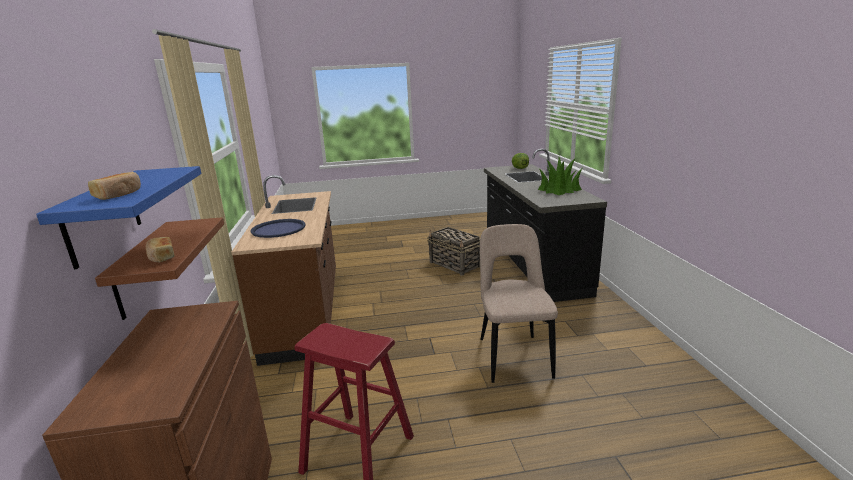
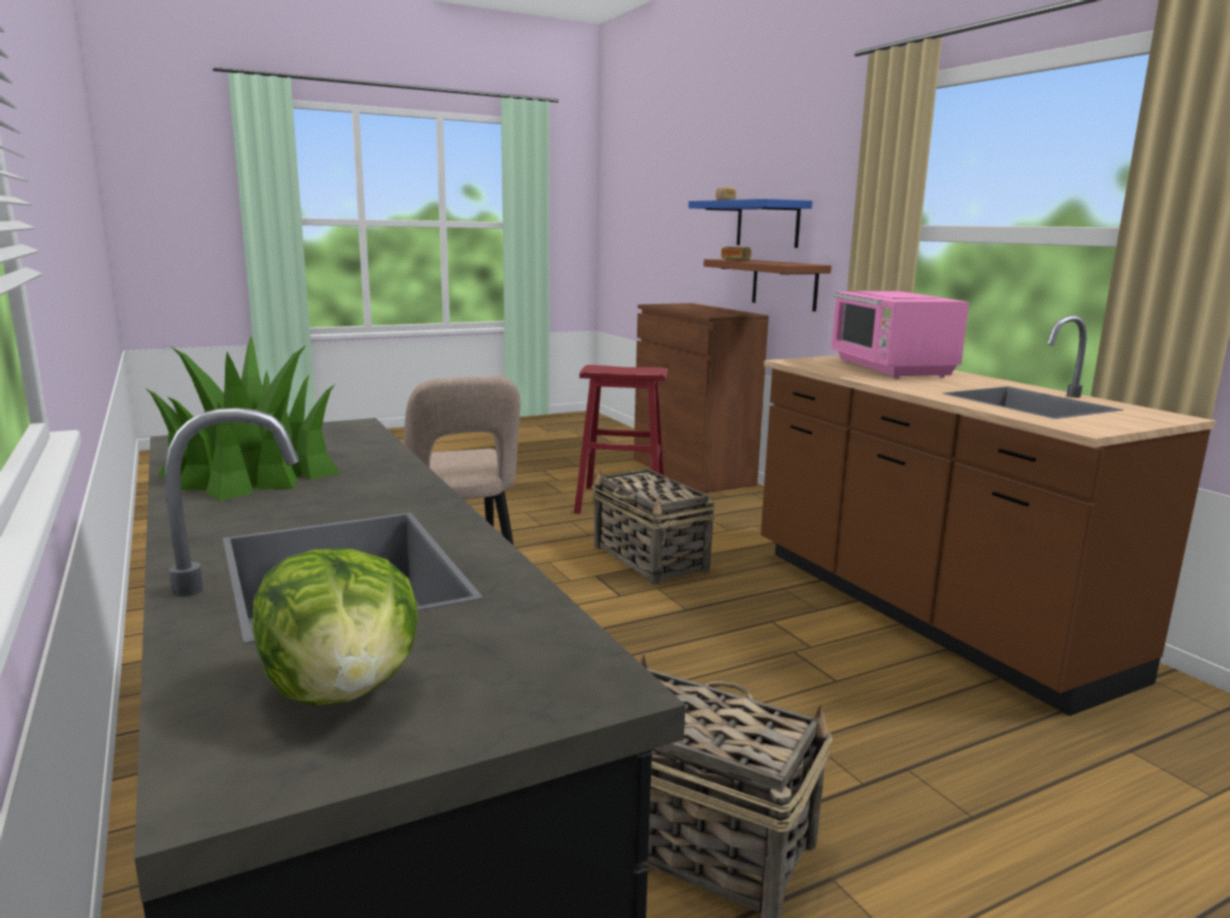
camera: 160 degrees right, 5 degrees down
blue tray [251,219,305,238] -> pink microwave [831,291,969,379]
none -> basket [591,469,716,585]

